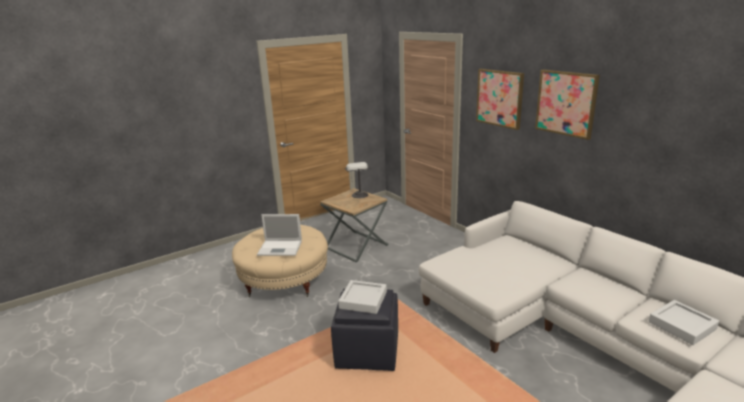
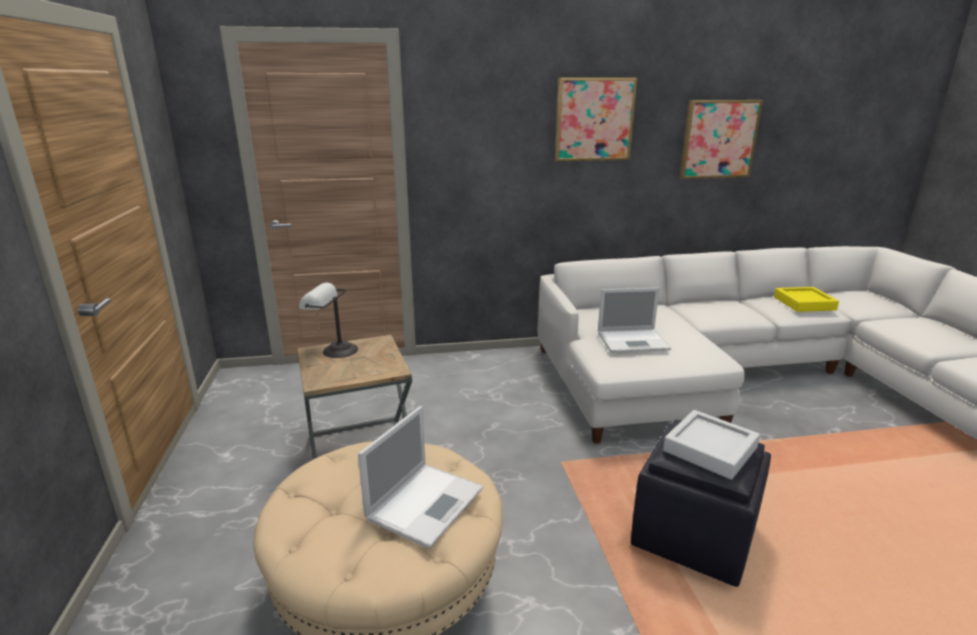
camera: 65 degrees left, 0 degrees up
picture [476,69,524,130] -> picture moved to [680,100,763,179]
grey tray [649,300,719,345] -> yellow tray [774,287,839,312]
none -> laptop [598,288,671,353]

